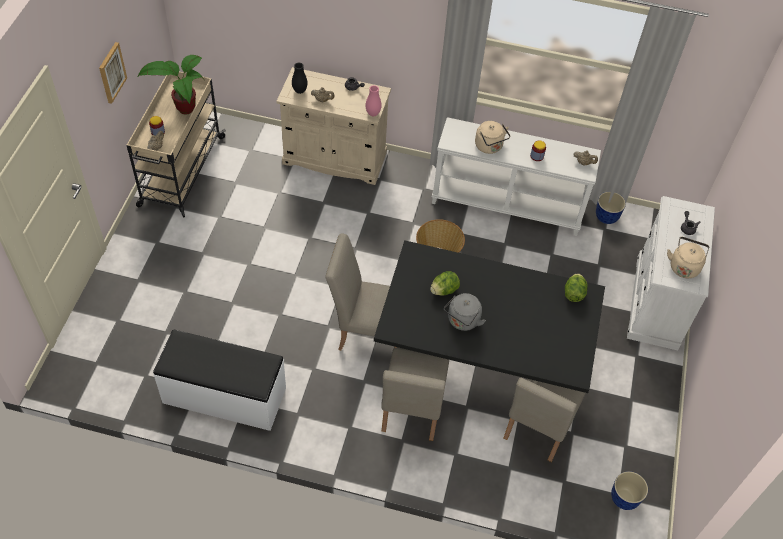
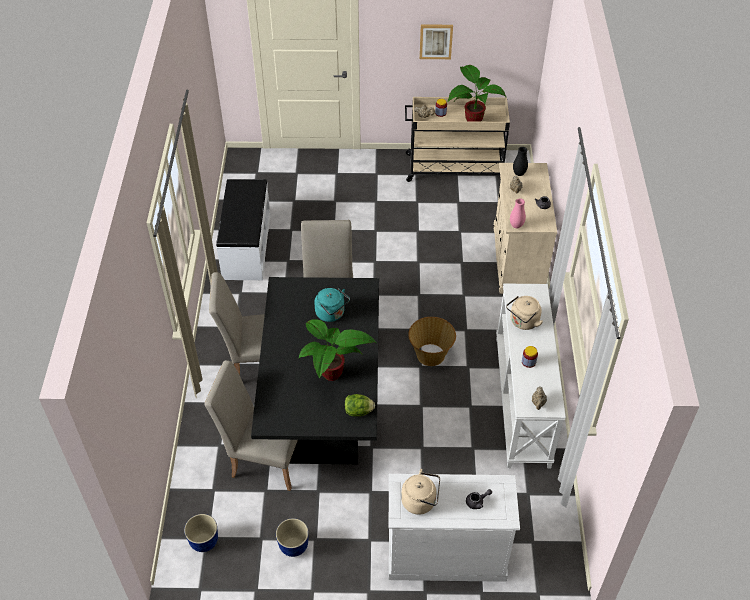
camera: 80 degrees right, 5 degrees down
lettuce [430,271,460,296] -> turquoise kettle [314,288,350,322]
grey kettle [444,293,486,331] -> none
planter [596,192,626,224] -> planter moved to [276,518,309,557]
none -> potted plant [299,319,376,381]

